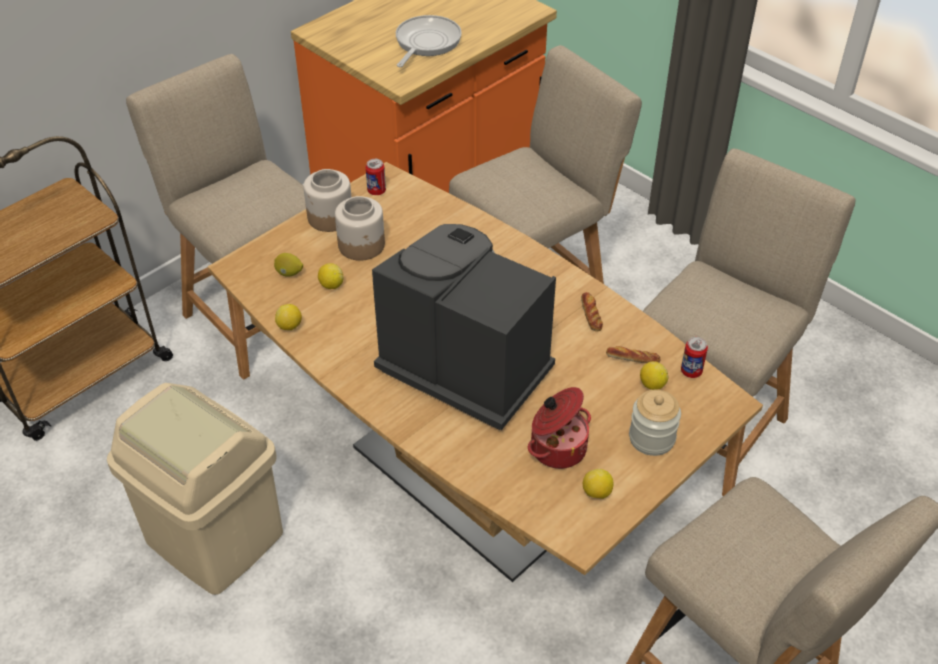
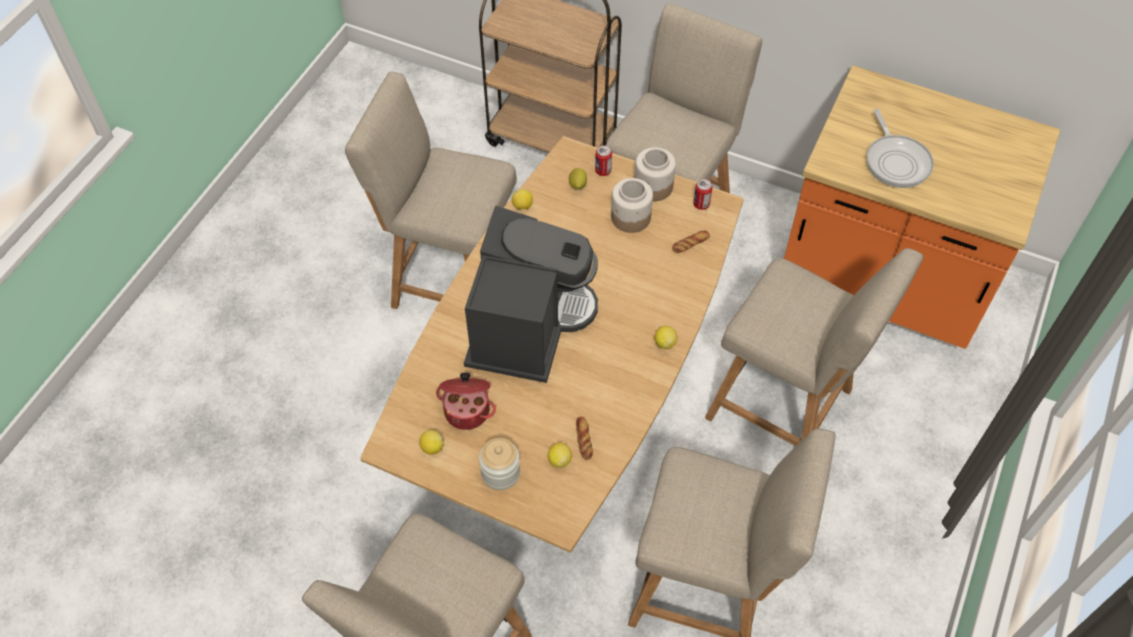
camera: 70 degrees right, 10 degrees up
beige trash can [107,383,283,595] -> beige chair [345,71,517,309]
lemon [318,263,344,289] -> lemon moved to [654,326,677,349]
frying pan [396,15,462,67] -> frying pan turned 75 degrees clockwise [866,109,934,188]
bread [581,292,603,332] -> bread moved to [672,231,710,253]
can [681,337,708,378] -> can moved to [595,145,612,176]

